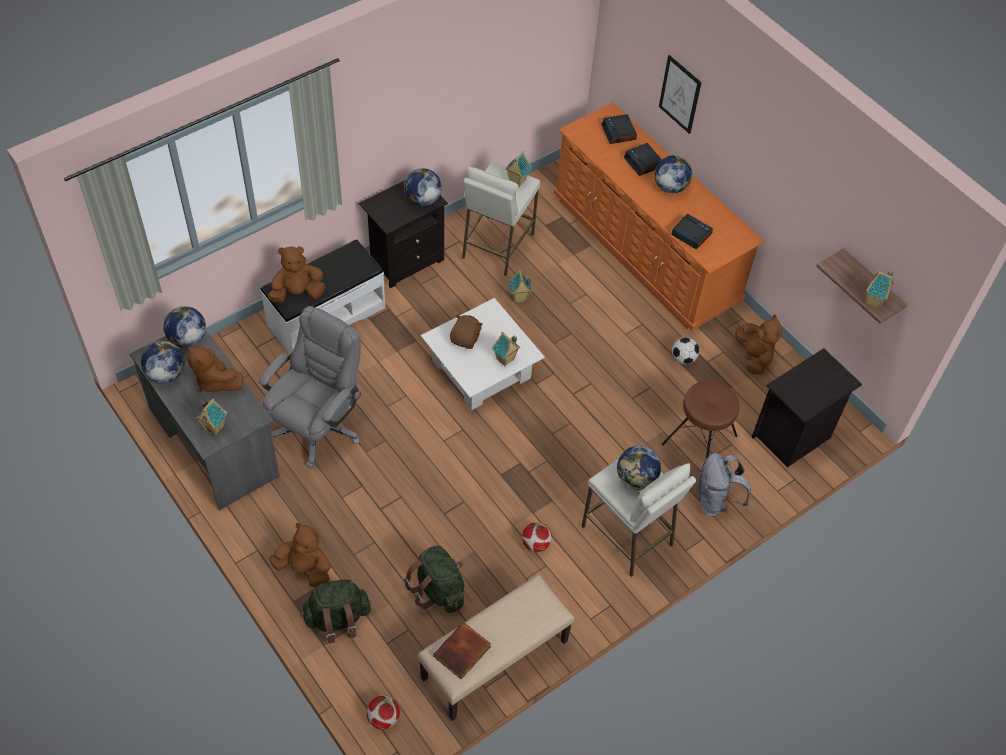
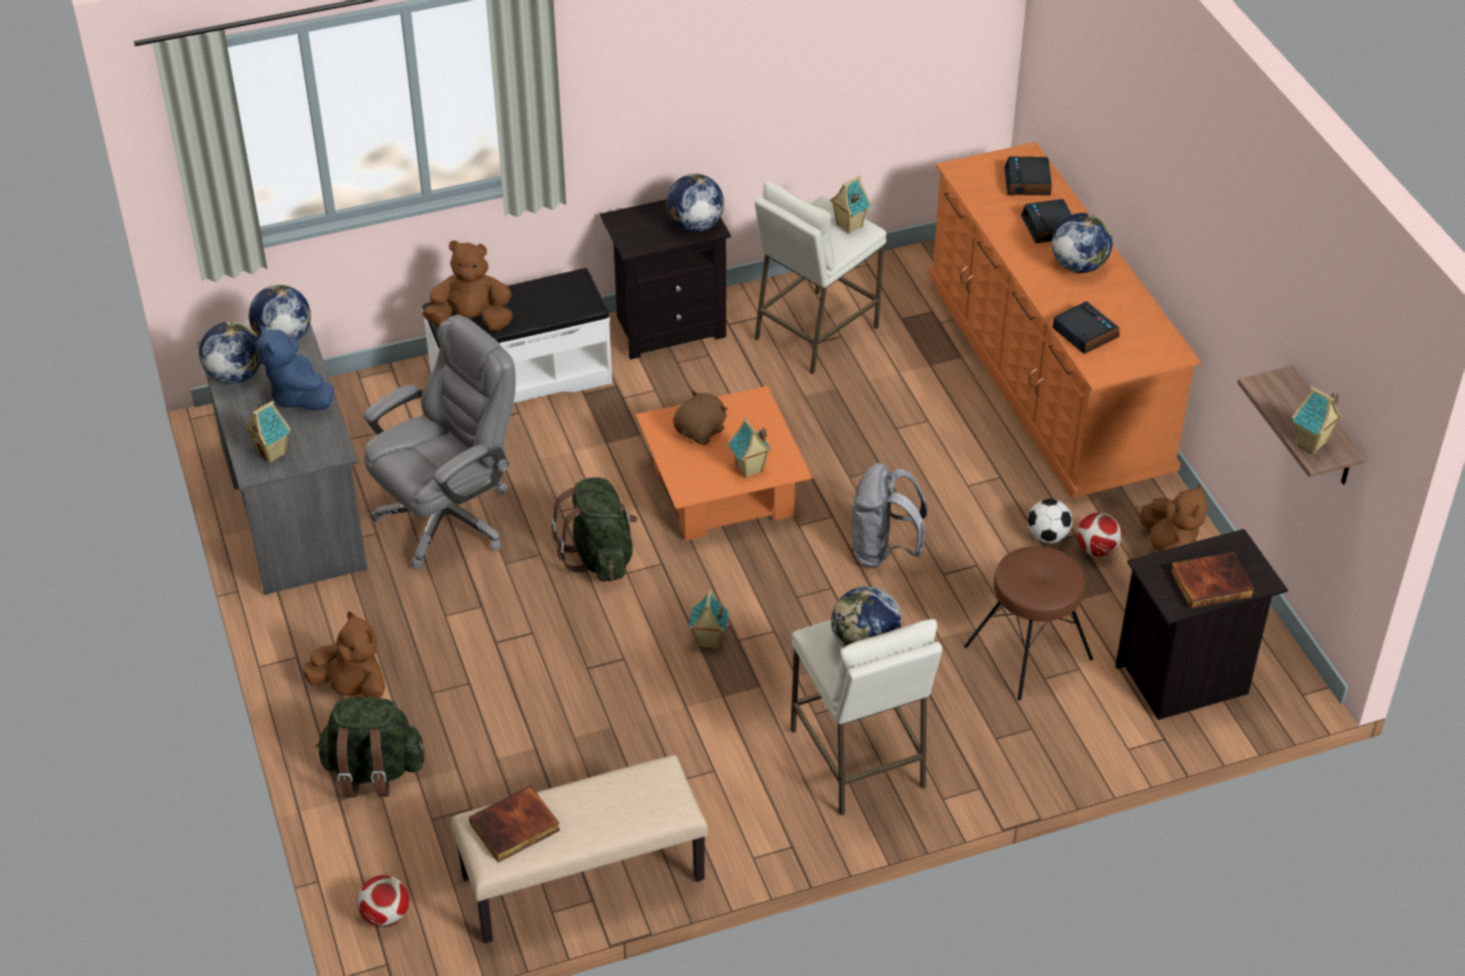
camera: 20 degrees right, 10 degrees down
brown plush toy [187,346,243,393] -> blue plush toy [257,325,334,410]
green backpack [404,545,464,613] -> green backpack moved to [551,477,638,582]
white coffee table [421,298,545,410] -> orange coffee table [636,386,812,541]
toy house [509,270,532,303] -> toy house moved to [689,589,728,649]
football [522,522,552,552] -> football moved to [1077,512,1122,557]
picture [659,55,702,134] -> none
grey backpack [696,453,751,517] -> grey backpack moved to [852,463,928,568]
none -> book [1170,552,1254,609]

